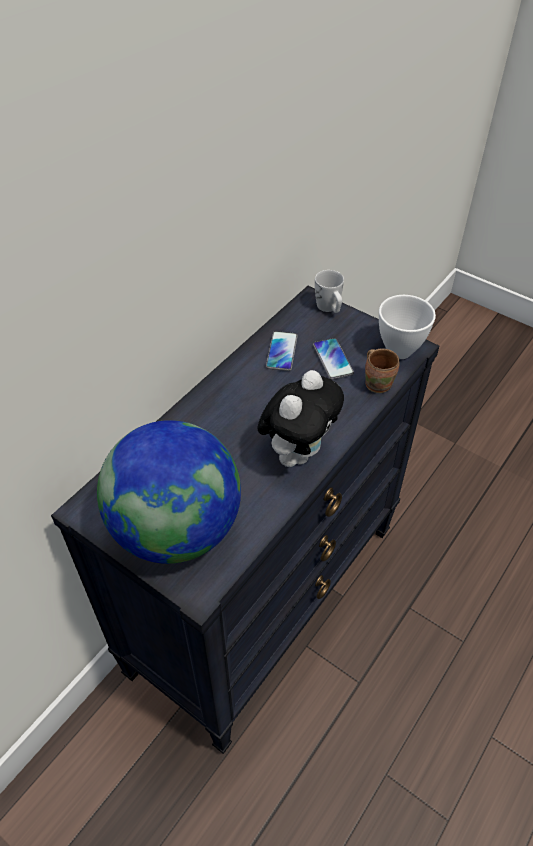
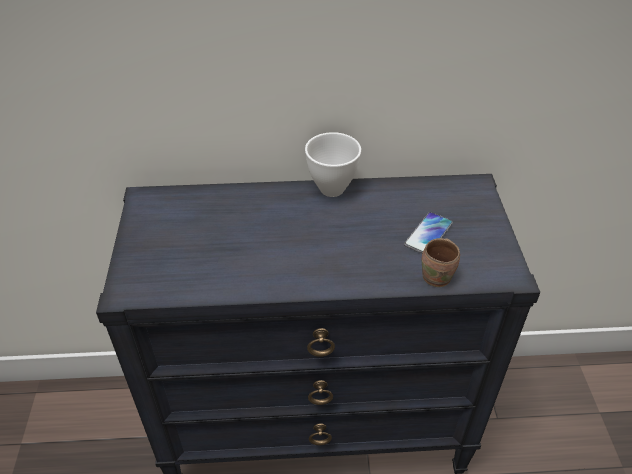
camera: 50 degrees right, 5 degrees down
globe [97,420,241,564] -> none
plush toy [257,370,344,467] -> none
phone [266,331,298,371] -> none
white mug [315,270,344,313] -> none
white bowl [379,295,436,359] -> white bowl moved to [305,132,361,197]

